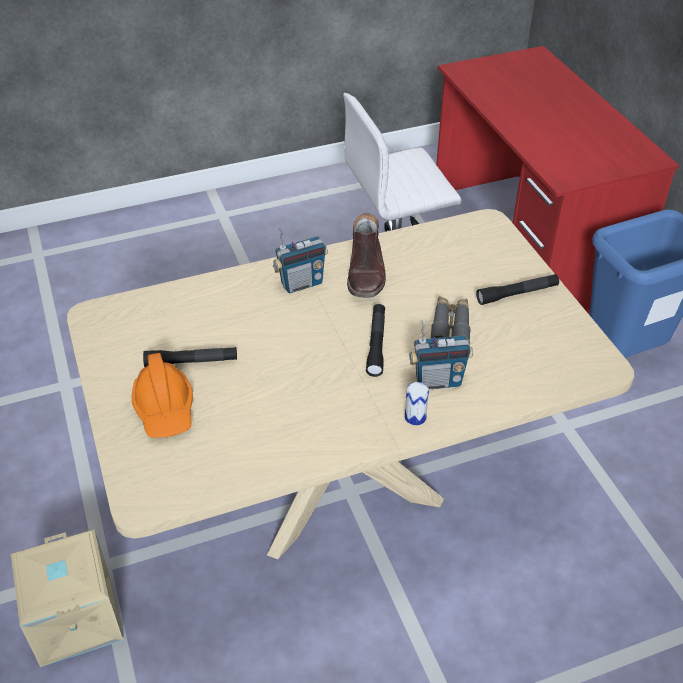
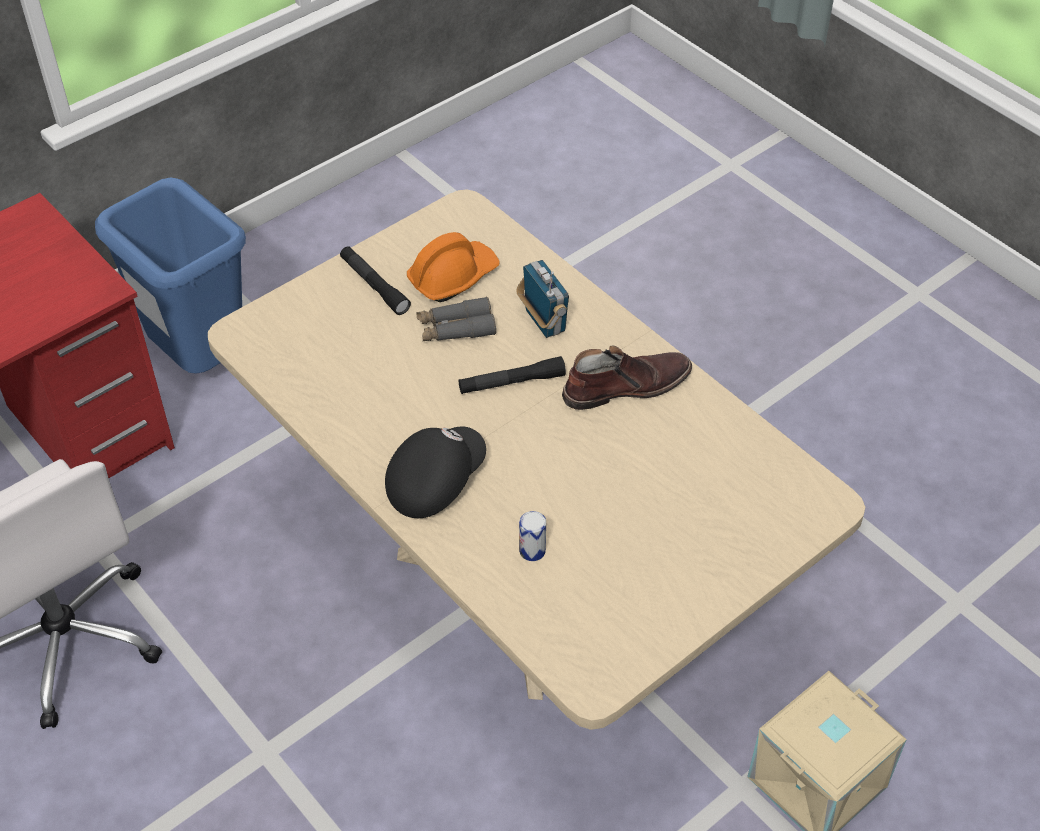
camera: 110 degrees left, 5 degrees up
orange hard hat [132,353,193,438] -> orange hard hat moved to [407,232,500,302]
black flashlight [143,347,237,367] -> none
radio [273,227,328,293] -> black cap [385,427,486,518]
brown boot [347,213,386,298] -> brown boot moved to [562,346,692,410]
can [405,382,429,425] -> can moved to [519,511,546,561]

